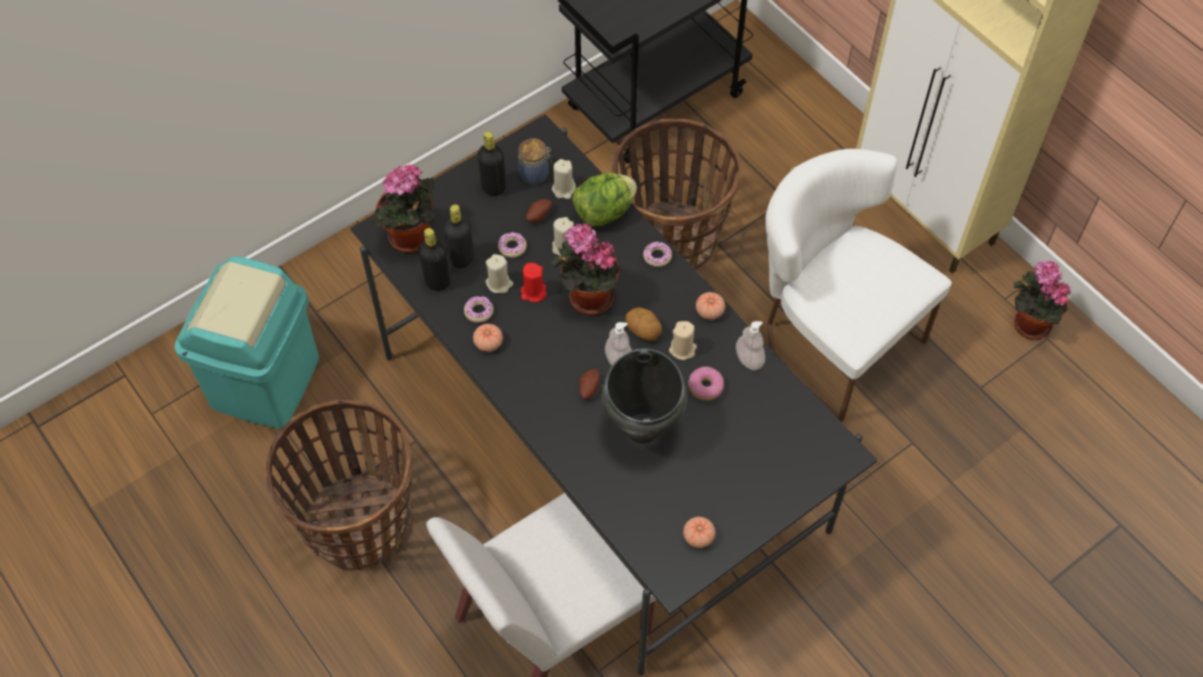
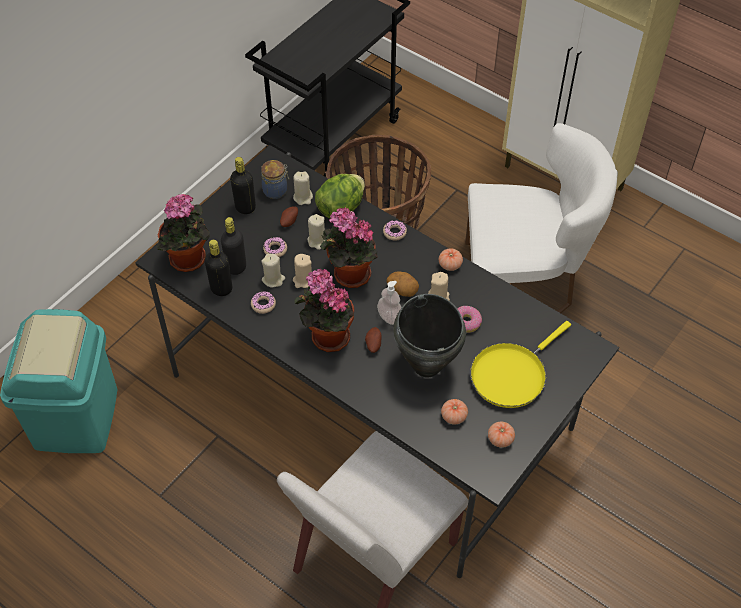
camera: 15 degrees left, 5 degrees down
basket [266,400,412,570] -> none
tomato [473,324,503,352] -> tomato moved to [441,399,468,424]
red candle [521,263,546,302] -> beige candle [293,254,312,288]
soap dispenser [736,321,765,370] -> none
white chair [765,149,952,422] -> white chair turned 150 degrees clockwise [465,123,618,313]
potted plant [1014,260,1071,340] -> potted plant moved to [294,269,354,352]
none -> yellow frying pan [470,321,571,408]

